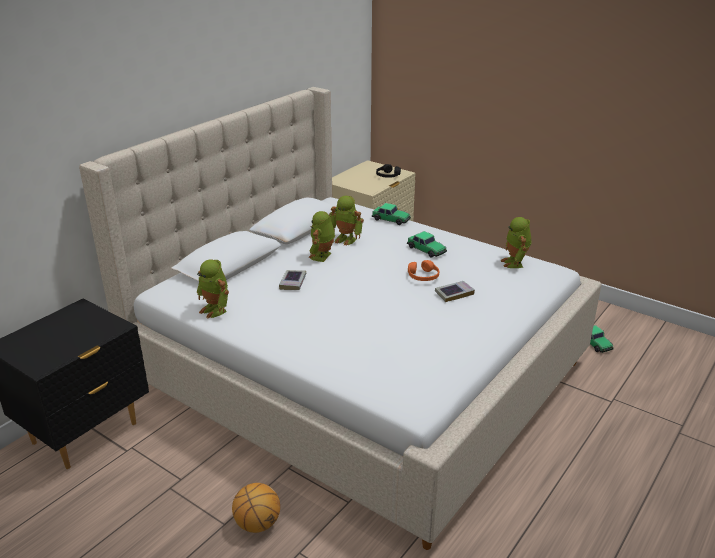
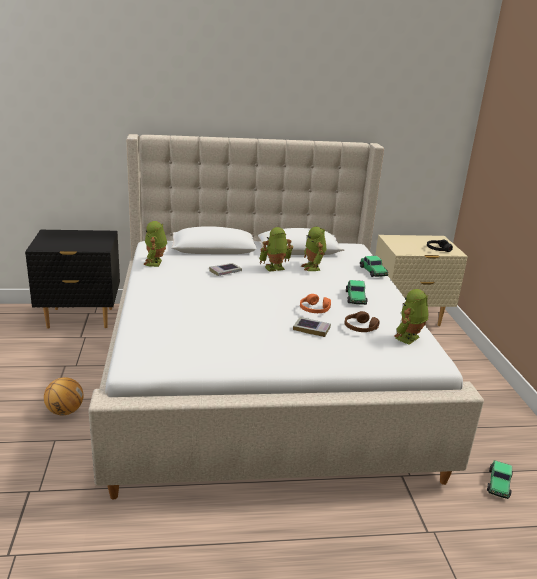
camera: 45 degrees right, 5 degrees down
none -> brown headphones [345,311,380,332]

